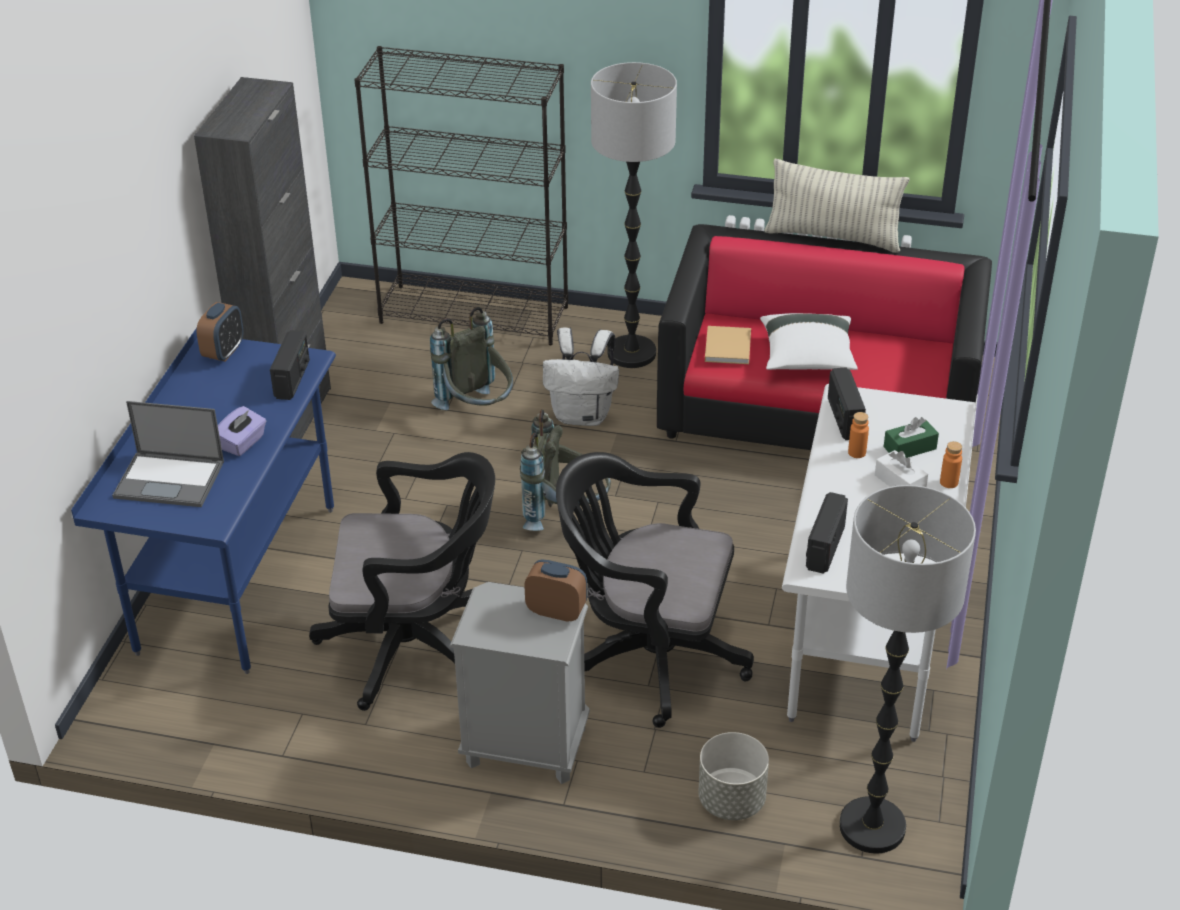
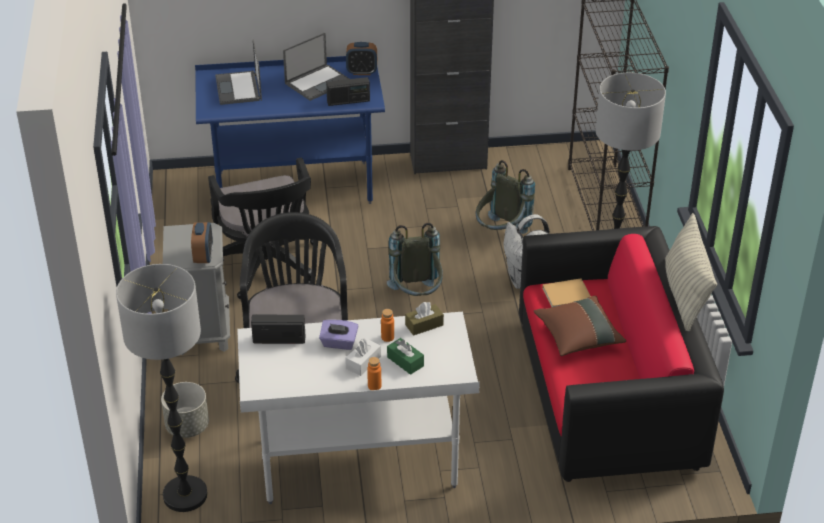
camera: 70 degrees right, 0 degrees up
purple tissue box [218,406,266,456] -> purple tissue box moved to [319,319,358,350]
white pillow [760,313,858,370] -> brown pillow [533,296,626,356]
radio [828,367,866,440] -> brown tissue box [405,302,444,336]
none -> laptop [283,32,349,101]

